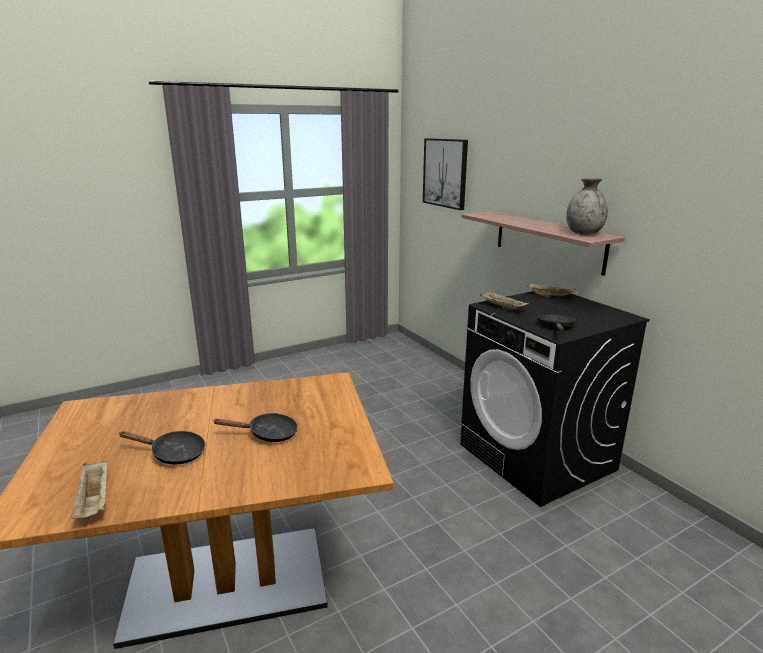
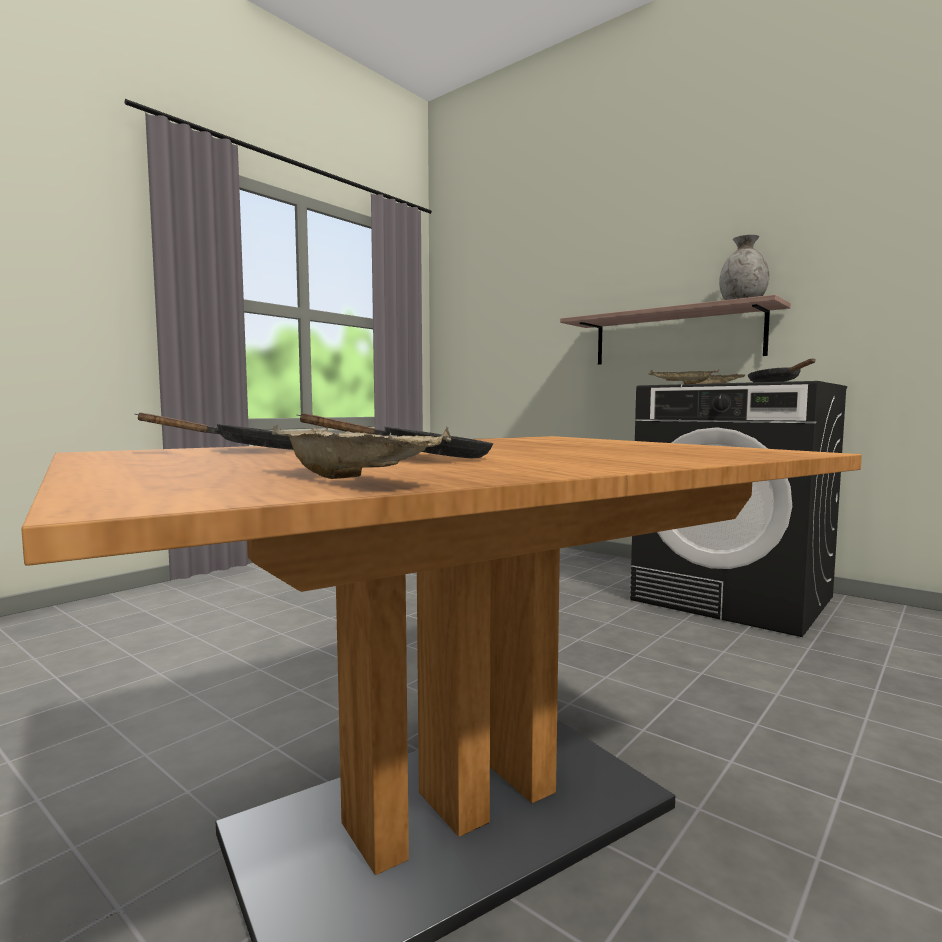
camera: 20 degrees left, 15 degrees down
black frying pan [213,413,298,442] -> black frying pan moved to [135,413,293,450]
picture [423,138,468,210] -> none

